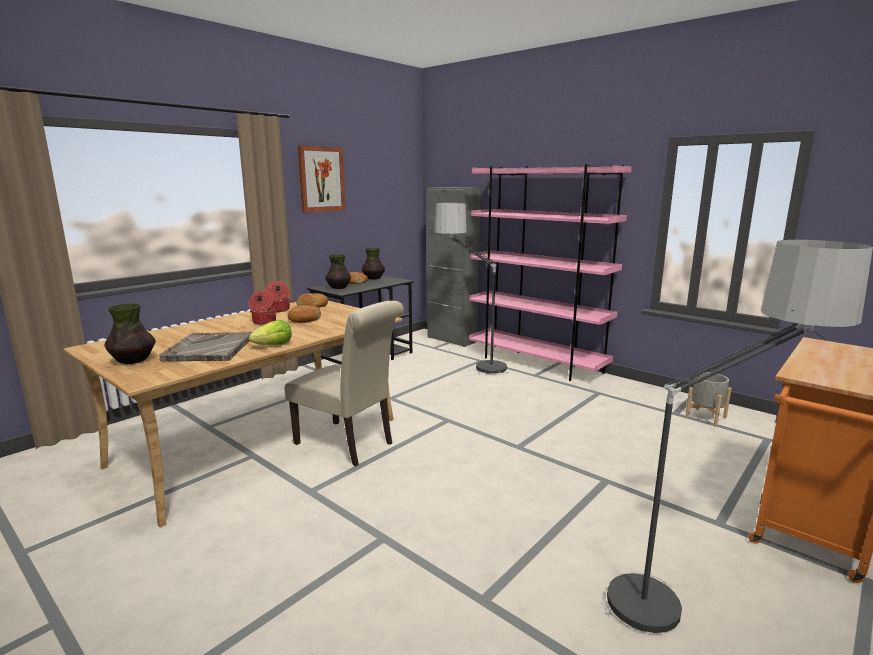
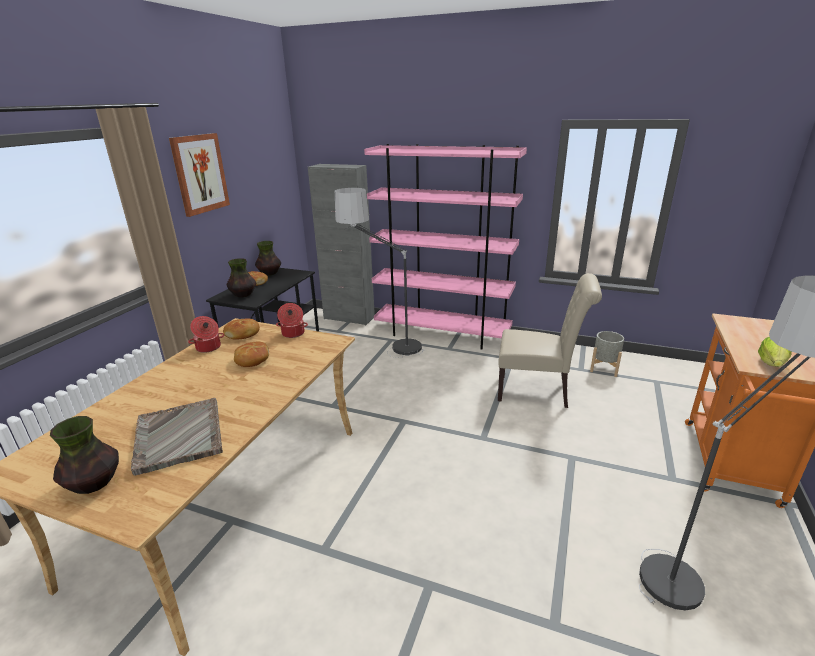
camera: 20 degrees left, 10 degrees up
cooking pot [249,290,277,324] -> cooking pot moved to [276,303,308,338]
lettuce [249,320,292,345] -> lettuce moved to [758,337,792,367]
beige chair [284,301,404,466] -> beige chair moved to [498,273,602,408]

